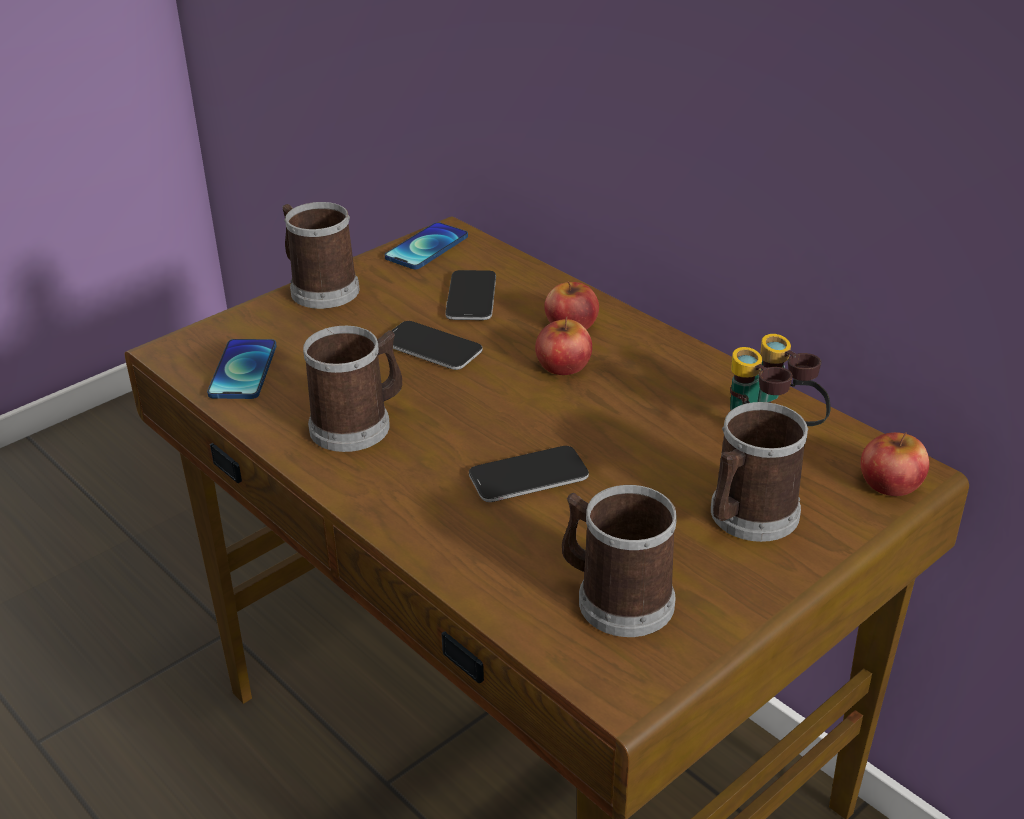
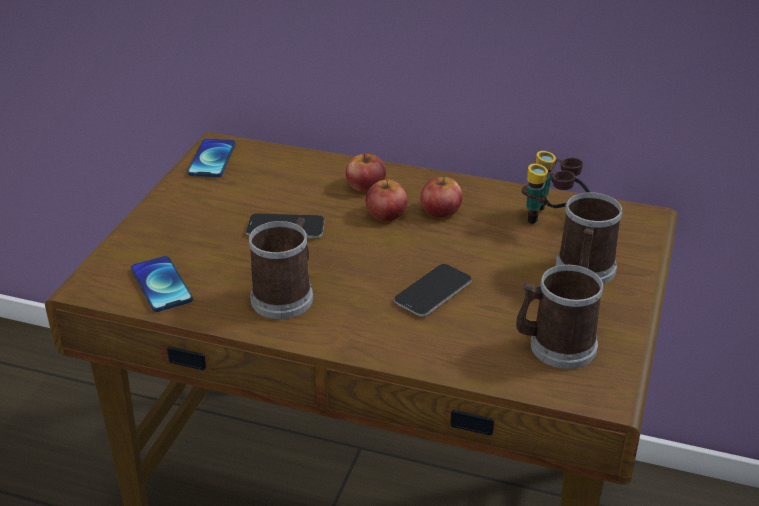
camera: 30 degrees left, 0 degrees up
mug [283,202,360,309] -> none
phone [445,270,496,320] -> none
apple [861,432,929,496] -> apple moved to [420,175,462,218]

